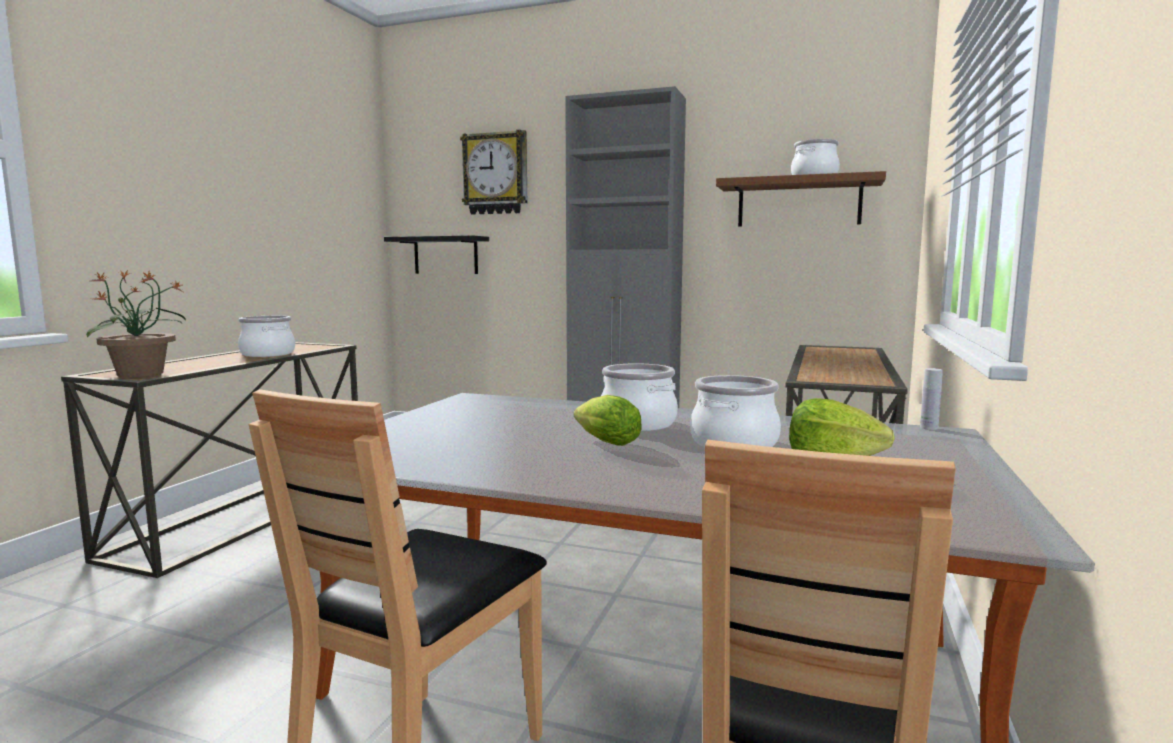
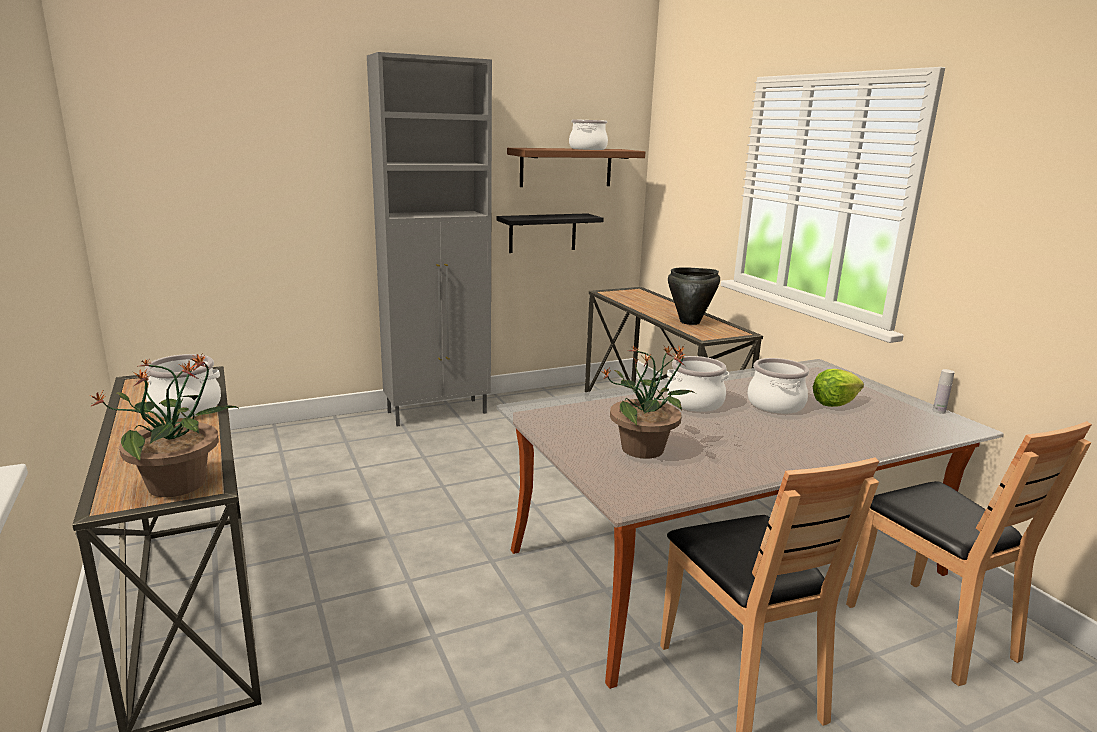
camera: 45 degrees left, 10 degrees up
black shelf [384,235,489,274] -> black shelf moved to [496,213,604,253]
wall clock [460,130,527,215] -> none
lettuce [574,395,642,446] -> none
white bottle [920,368,943,430] -> white bottle moved to [933,369,954,413]
none -> potted plant [600,345,695,459]
none -> black cooking pot [668,267,720,325]

